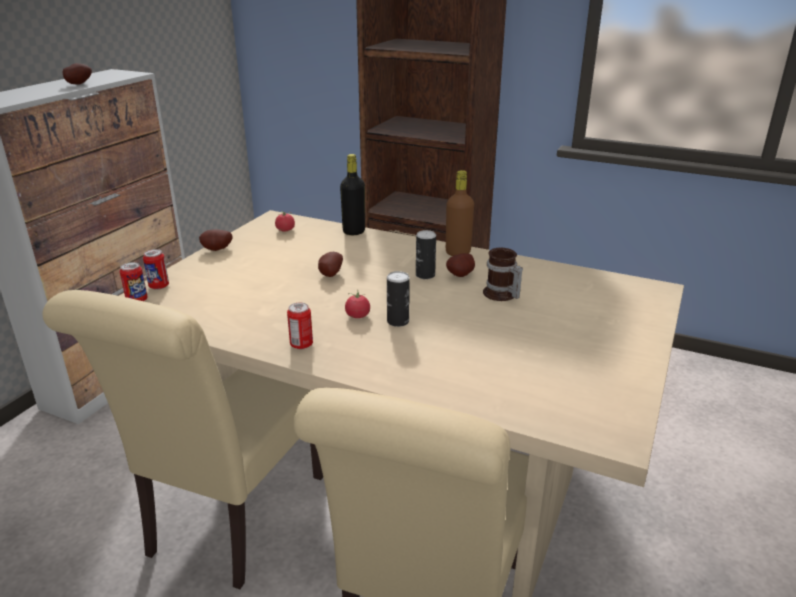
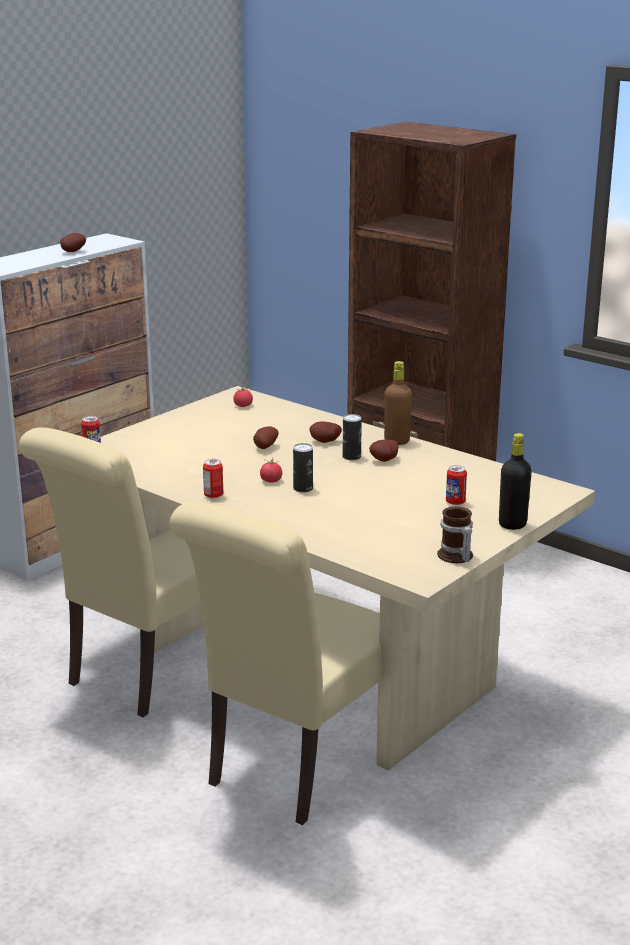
camera: 15 degrees right, 5 degrees down
can [143,249,169,290] -> can moved to [446,465,467,505]
potato [199,230,233,251] -> potato moved to [309,421,342,443]
black bottle [340,154,365,235] -> black bottle moved to [499,433,532,530]
mug [483,248,523,301] -> mug moved to [437,506,473,563]

